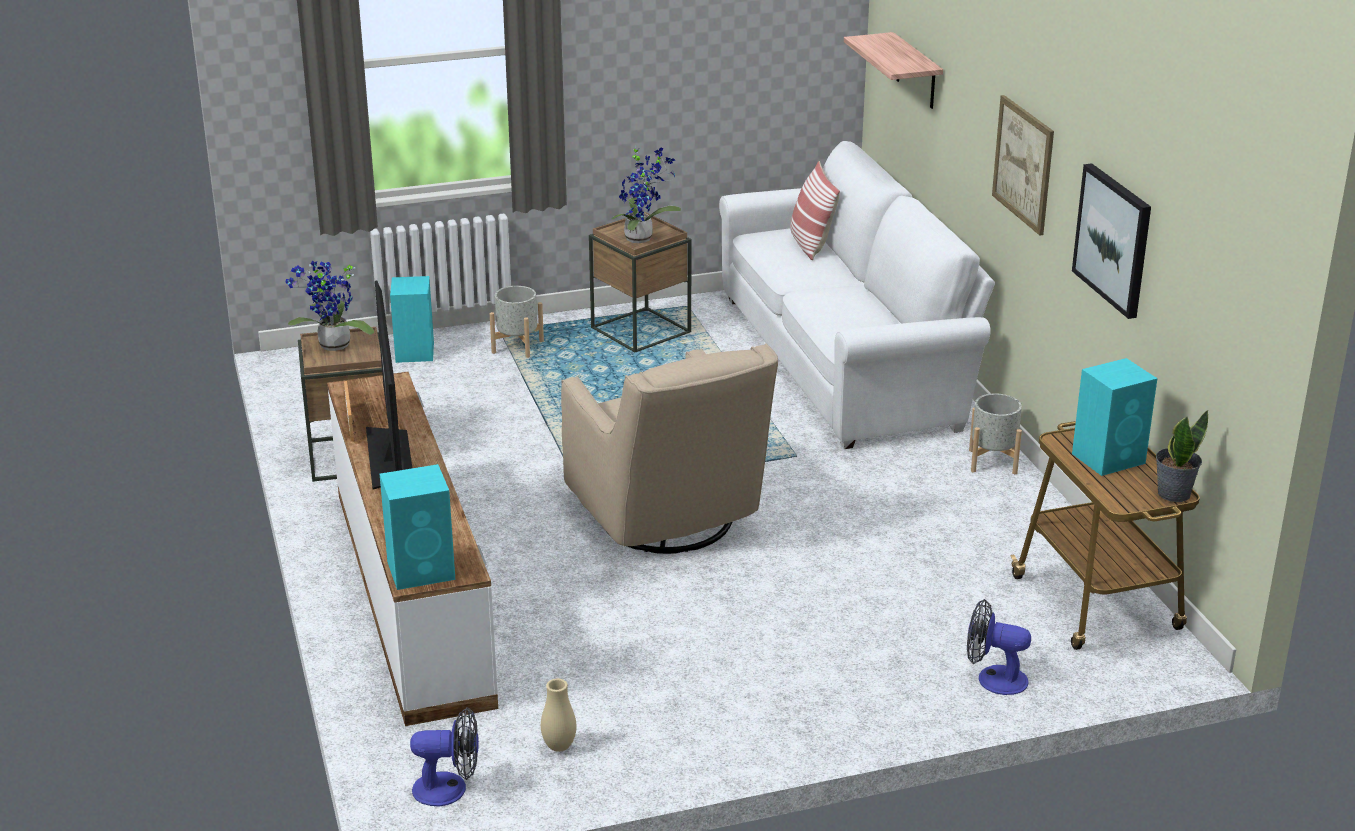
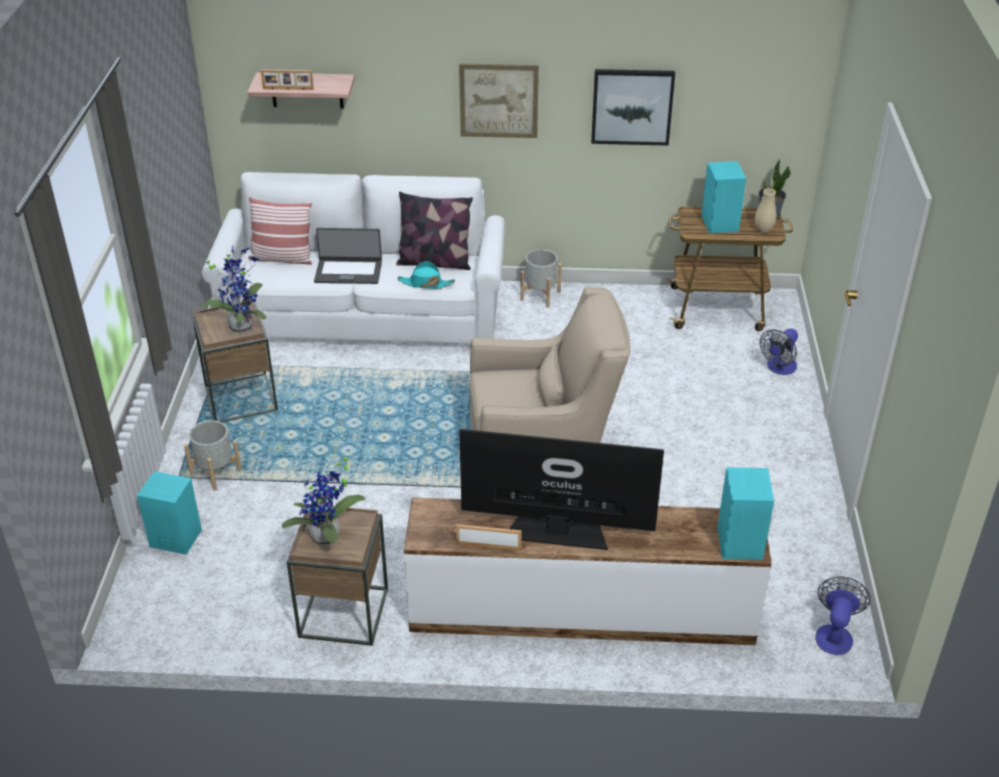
camera: 70 degrees left, 10 degrees up
beige vase [541,678,576,752] -> beige vase moved to [755,188,777,233]
none -> picture frame [261,69,314,90]
none -> laptop [314,228,382,284]
none -> pillow [396,192,473,270]
none -> turquoise hat [397,261,455,289]

